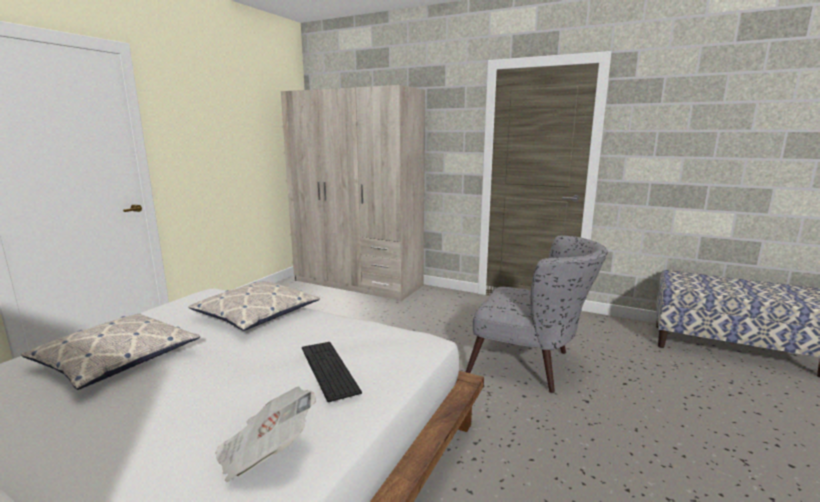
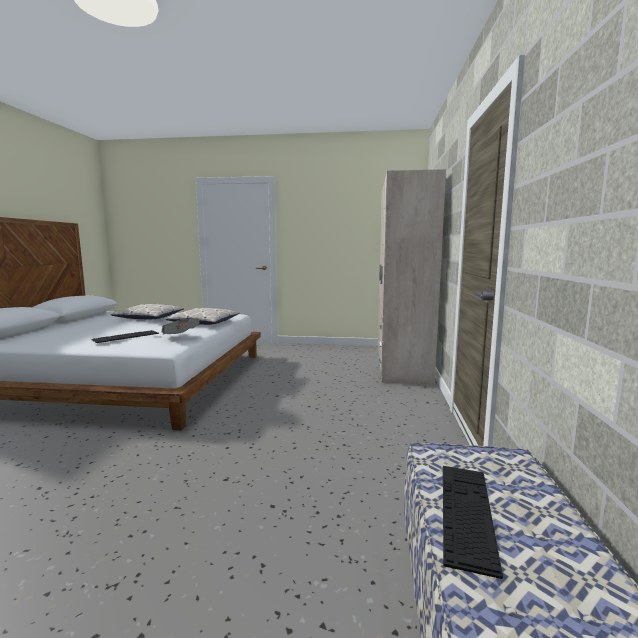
camera: 70 degrees right, 5 degrees down
newspaper [215,386,316,482] -> newspaper moved to [162,317,200,334]
grey armchair [466,236,608,393] -> none
none -> keyboard [443,466,503,579]

